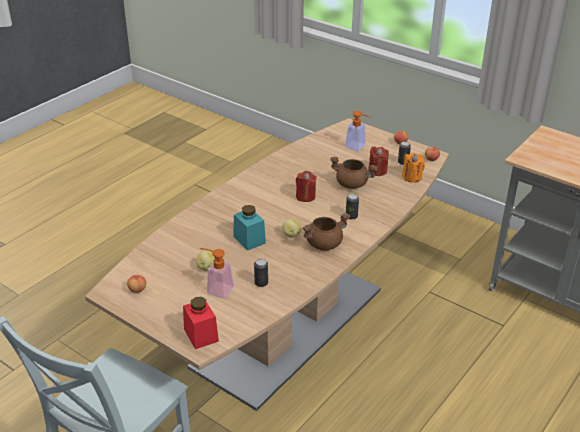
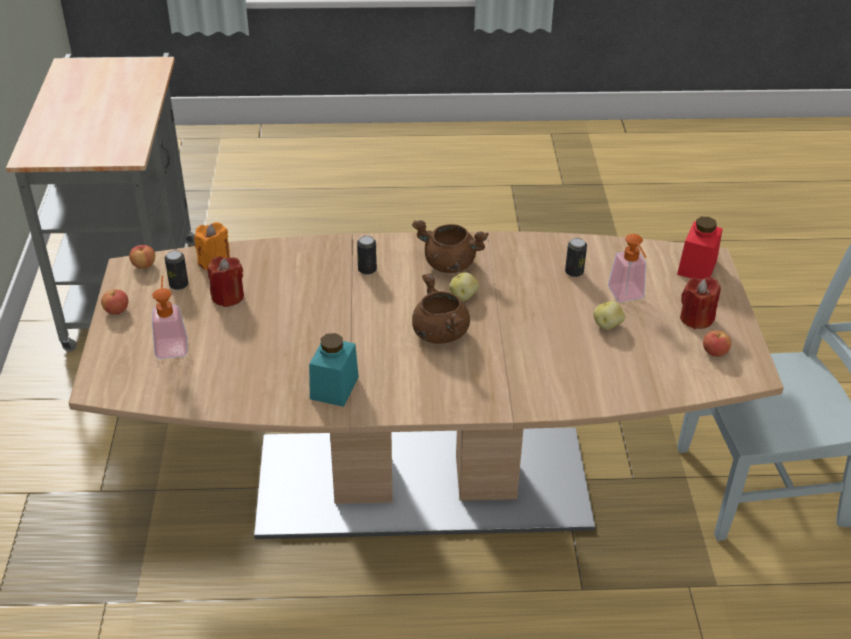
camera: 130 degrees left, 5 degrees up
turquoise jar [234,205,266,251] -> turquoise jar moved to [309,333,359,407]
red candle [296,171,317,202] -> red candle moved to [680,277,720,329]
brown cooking pot [330,157,378,189] -> brown cooking pot moved to [412,274,470,344]

